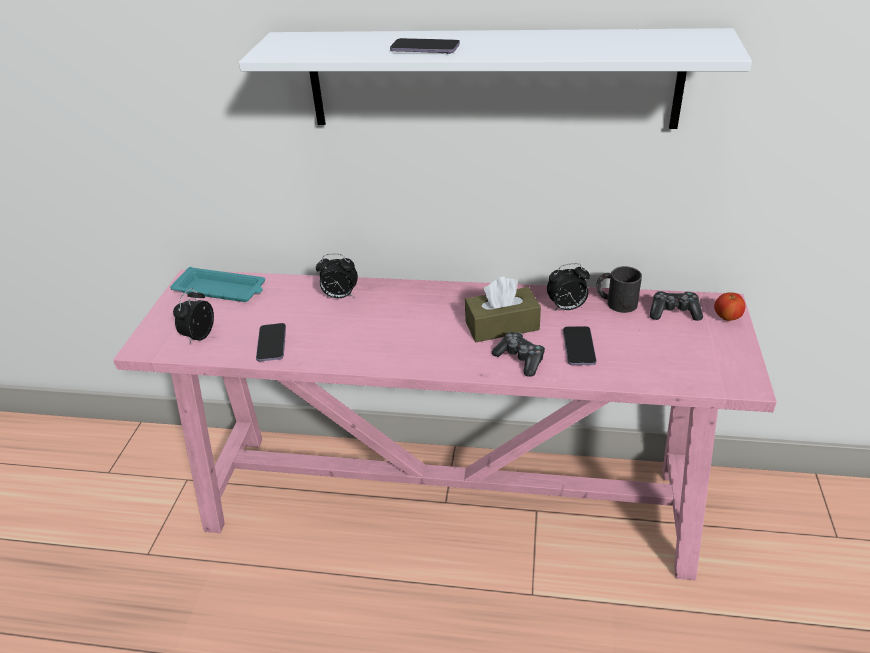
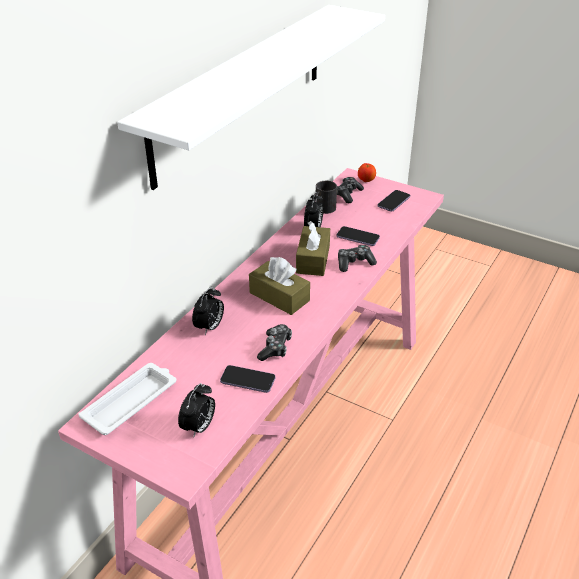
camera: 70 degrees left, 0 degrees up
turquoise tray [170,267,265,302] -> white tray [78,363,176,435]
alarm clock [173,288,214,344] -> alarm clock turned 105 degrees counterclockwise [178,383,215,437]
phone [390,38,460,54] -> phone moved to [377,190,410,212]
none -> brown tissue box [249,257,310,315]
none -> game controller [257,324,292,361]

